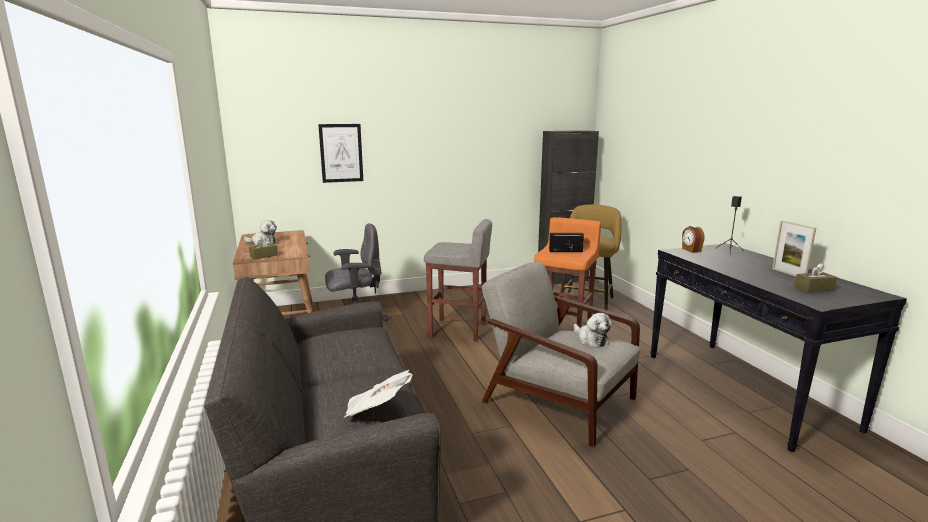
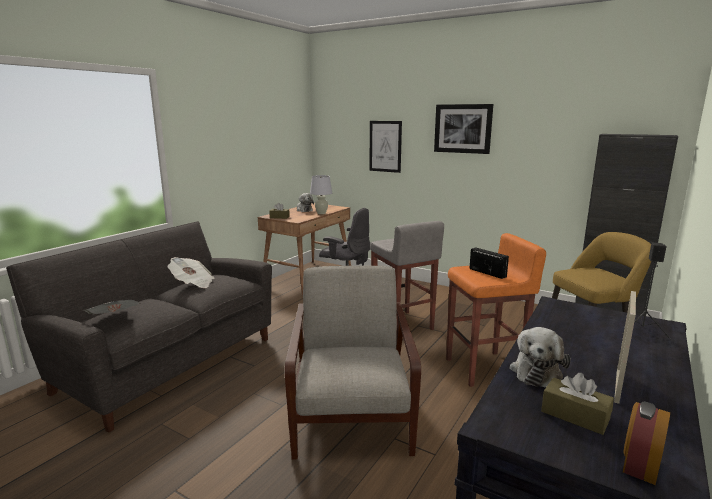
camera: 50 degrees right, 0 degrees up
plush toy [574,313,612,347] -> plush toy moved to [510,327,570,388]
alarm clock [682,226,705,253] -> alarm clock moved to [623,401,670,485]
none -> newspaper [168,257,215,288]
none -> white table lamp [310,175,332,214]
none -> picture [434,104,493,154]

